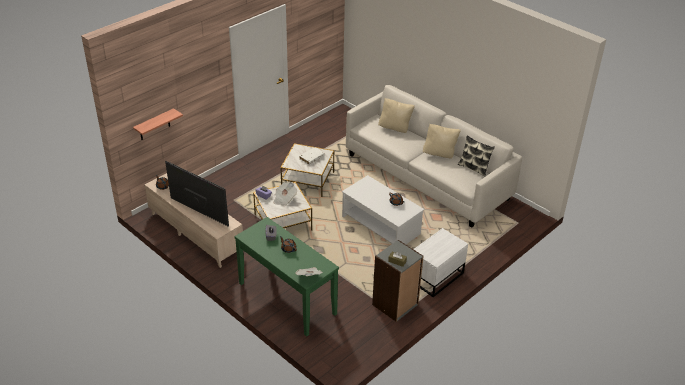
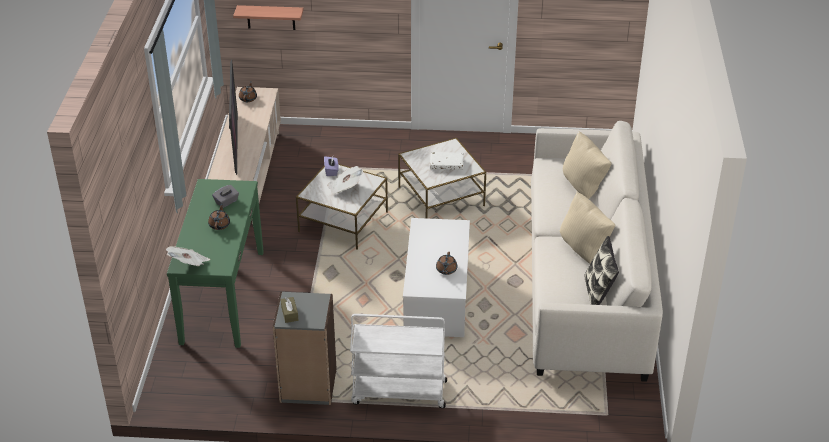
camera: 50 degrees right, 0 degrees up
white nightstand [414,228,468,297] -> white cart [350,314,447,408]

